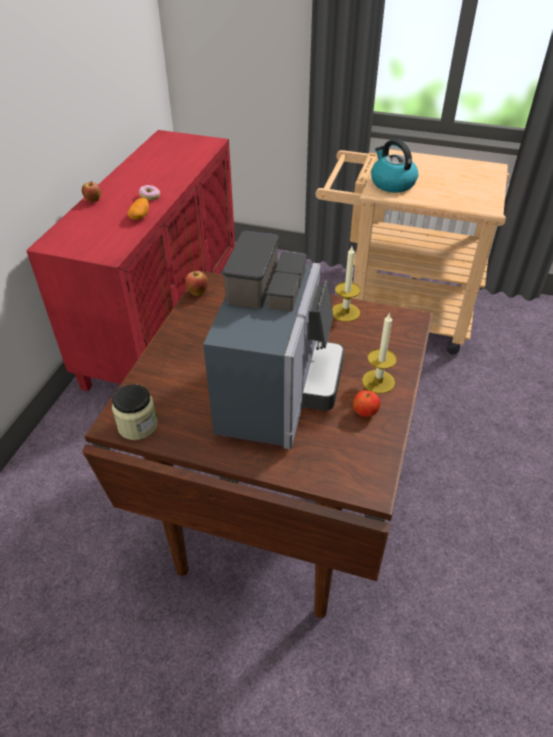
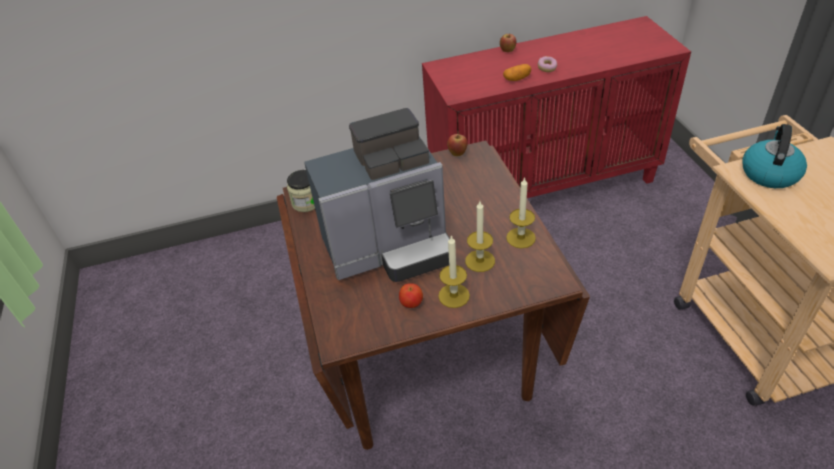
camera: 60 degrees right, 0 degrees up
none -> candle [465,201,495,272]

